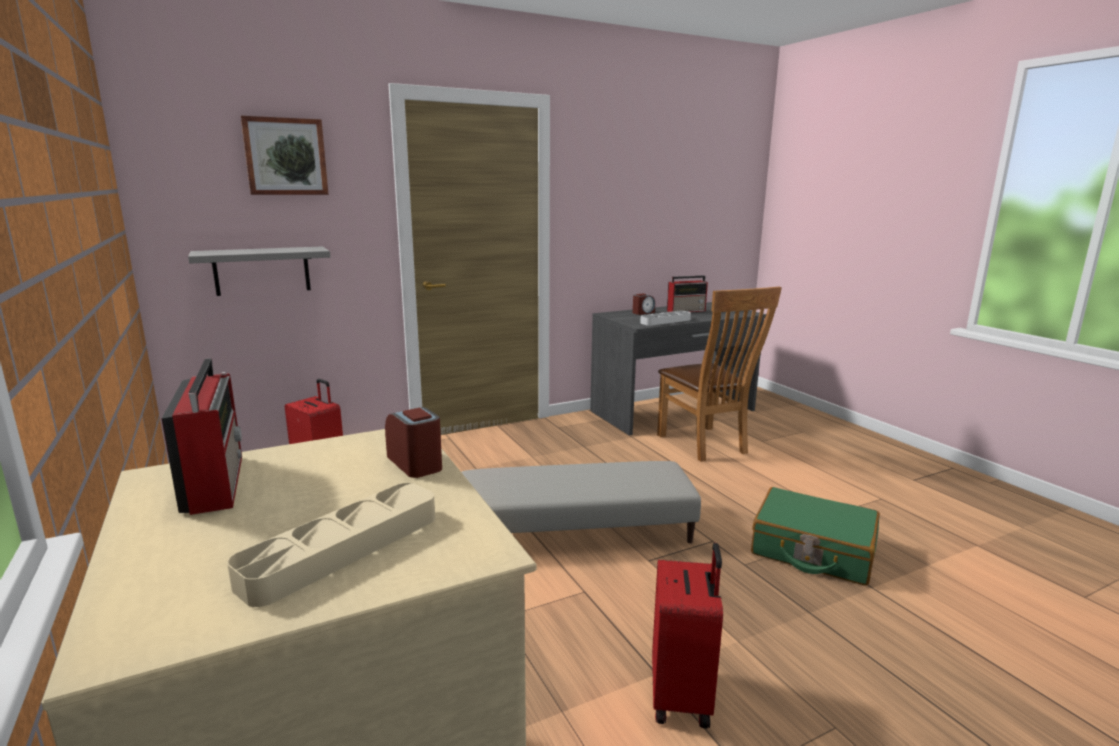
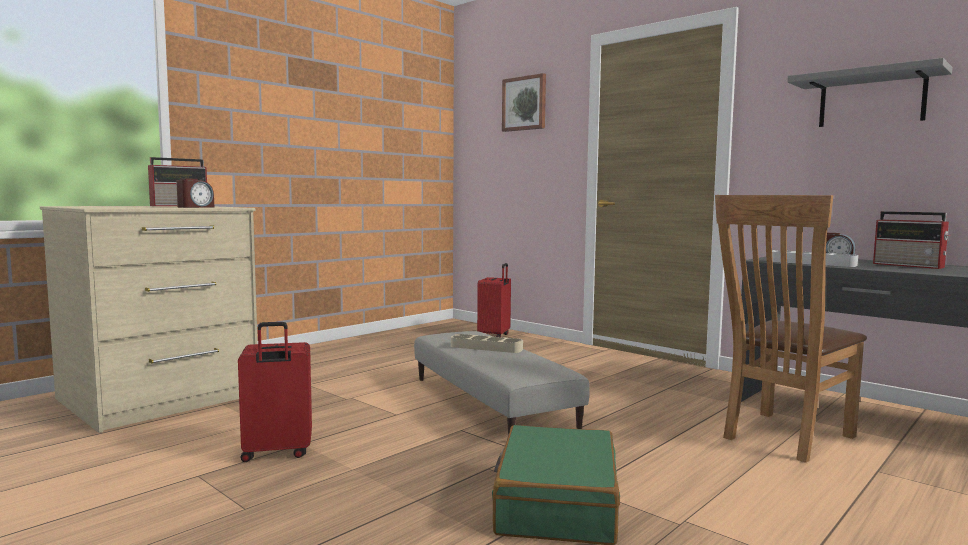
camera: 70 degrees right, 10 degrees down
grey shelf [188,246,330,296] -> grey shelf moved to [787,58,953,127]
beige tray [227,483,435,607] -> beige tray moved to [451,334,523,353]

